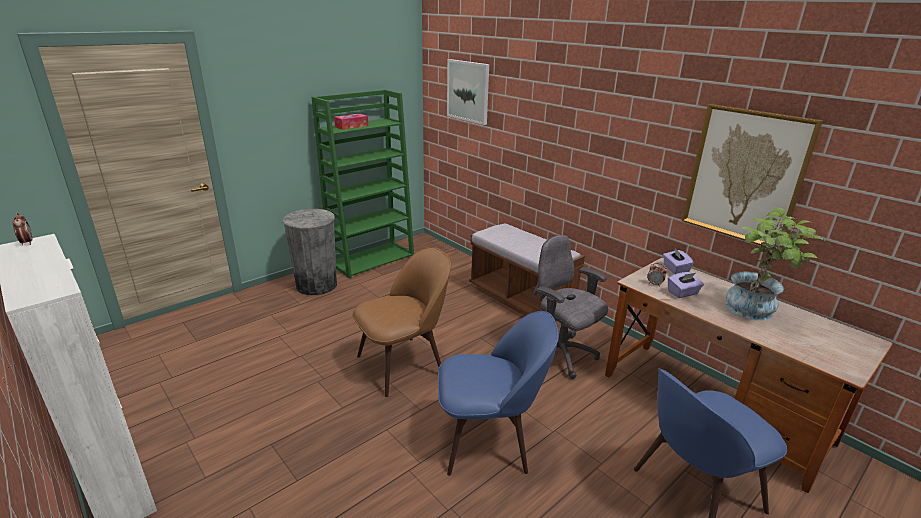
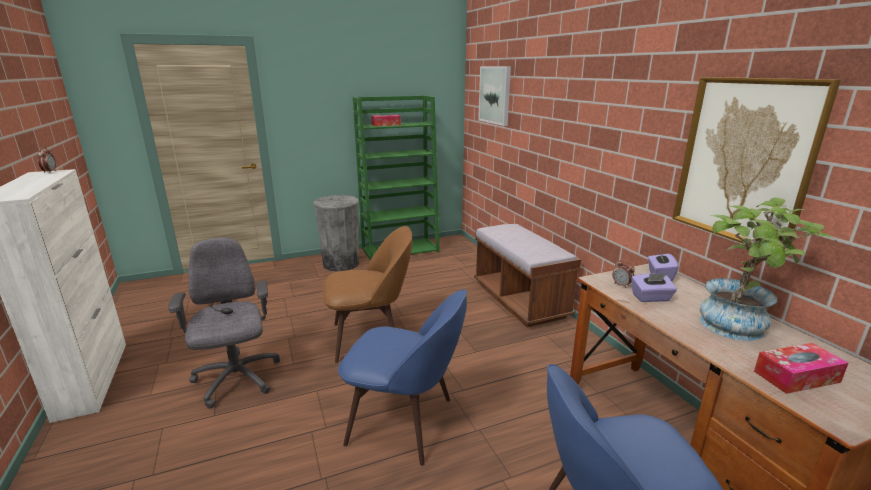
camera: 20 degrees right, 5 degrees down
grey office chair [533,235,608,379] -> grey office chair moved to [168,238,280,408]
none -> tissue box [754,343,848,394]

